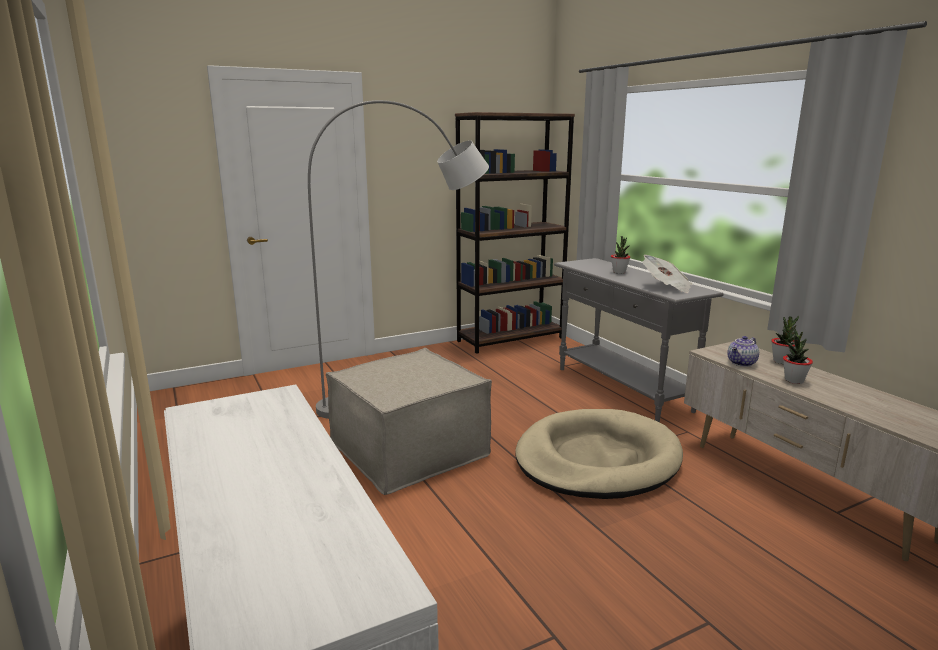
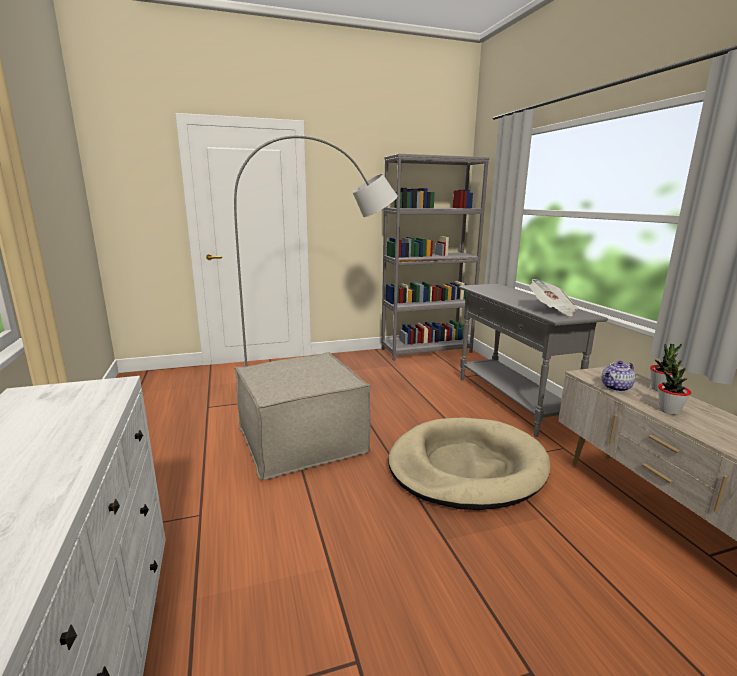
camera: 10 degrees right, 0 degrees up
brown bookcase [455,112,575,354] -> grey bookcase [381,154,489,361]
potted plant [611,236,630,274] -> none

